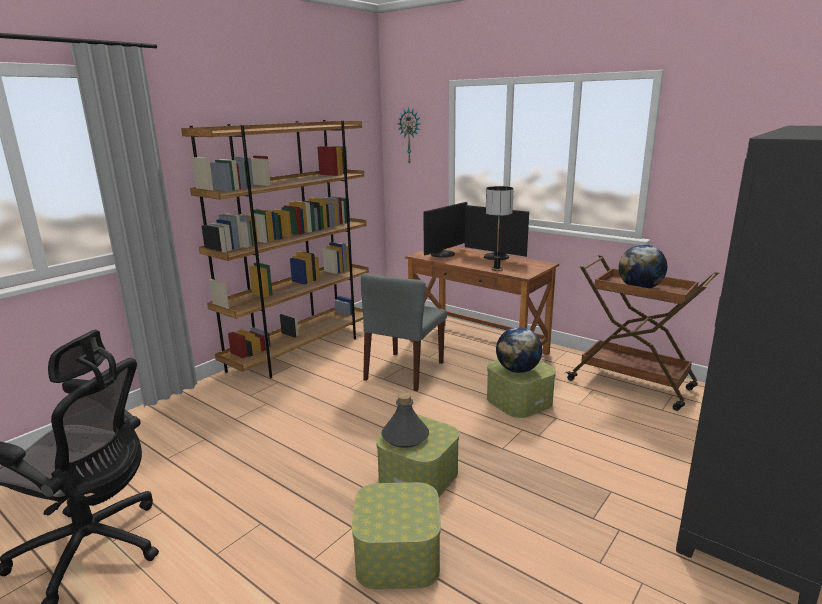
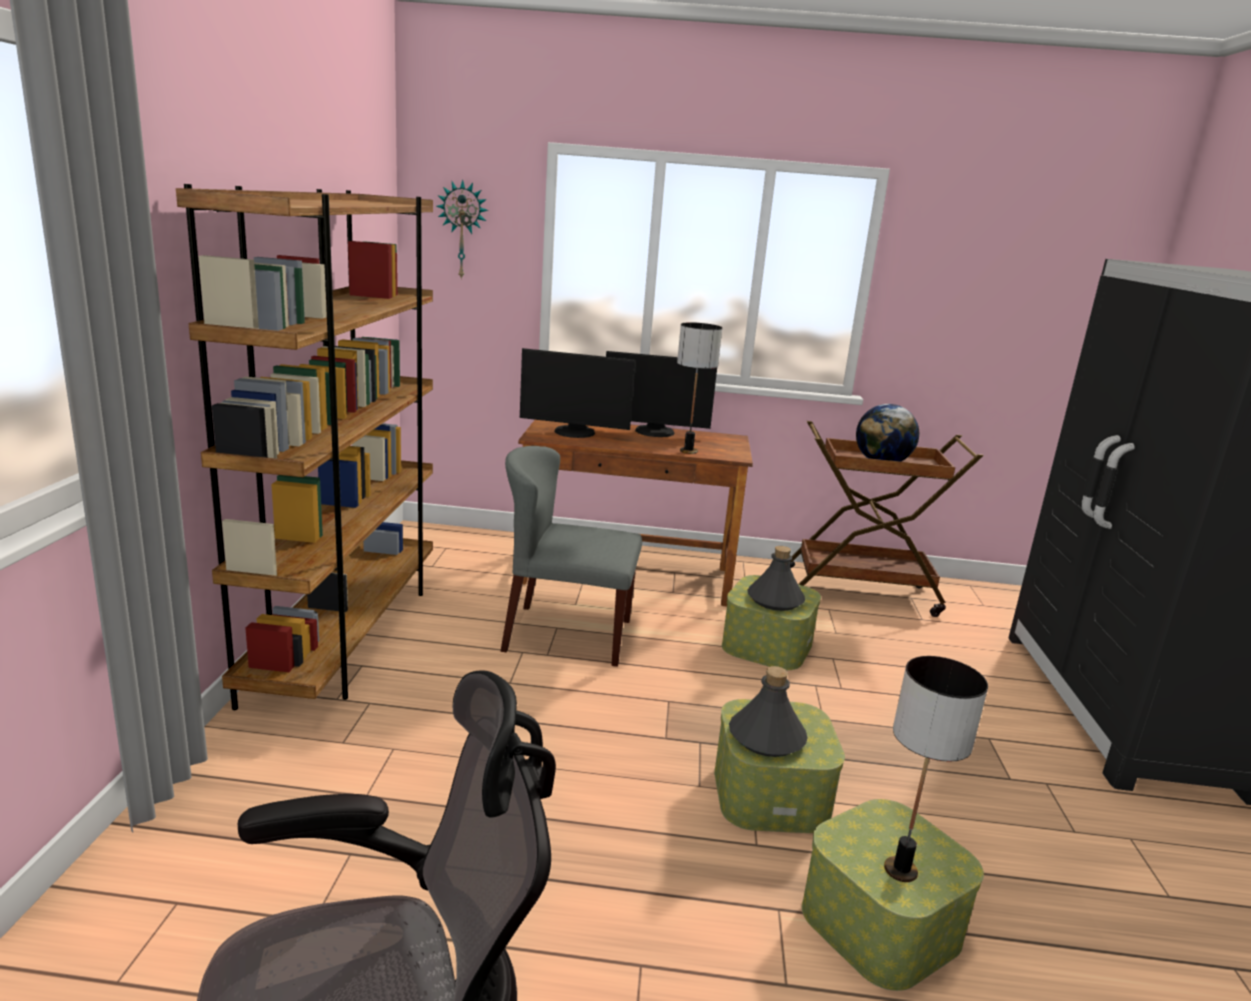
camera: 35 degrees left, 0 degrees up
grey chair [361,273,447,391] -> grey chair turned 105 degrees clockwise [501,446,642,667]
monitor [423,202,468,258] -> monitor turned 90 degrees clockwise [520,348,636,438]
globe [496,327,542,373] -> grey bottle [747,546,805,611]
none -> table lamp [884,656,988,882]

